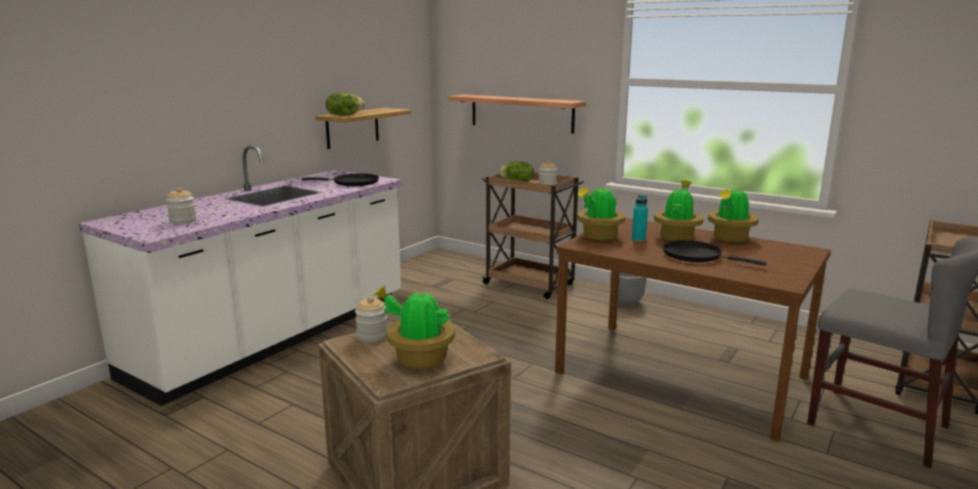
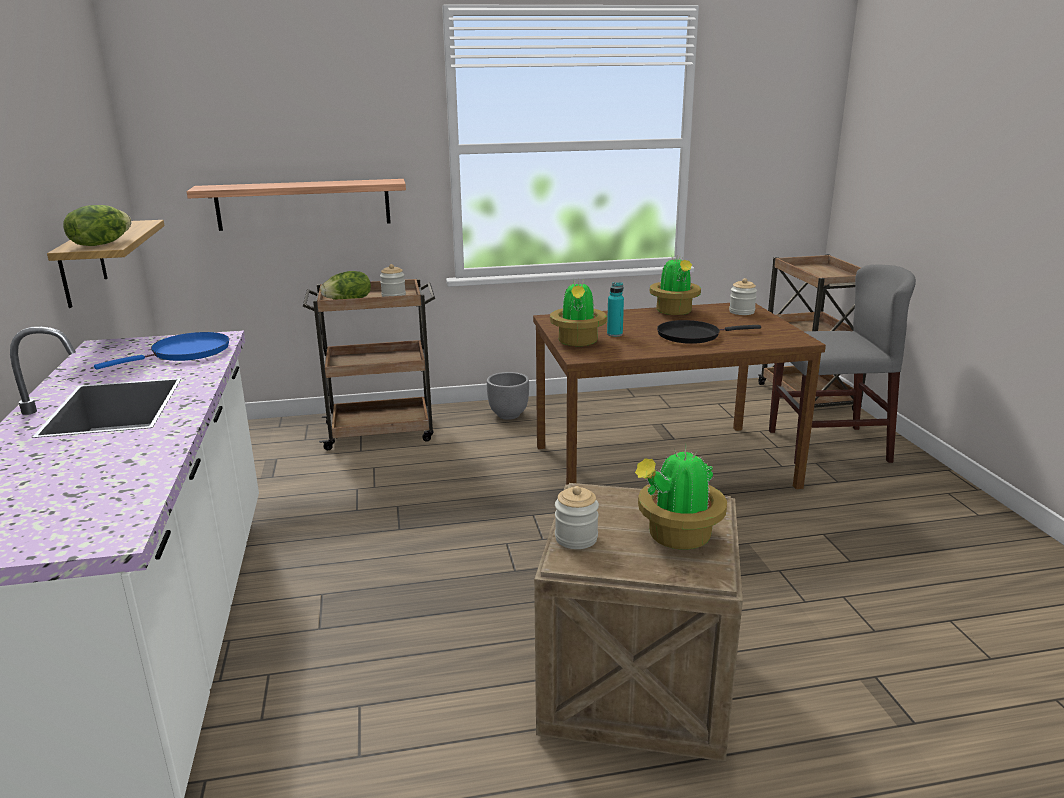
camera: 45 degrees left, 5 degrees up
jar [166,187,197,224] -> jar moved to [729,278,757,315]
black frying pan [302,173,379,186] -> blue frying pan [94,332,229,370]
potted plant [654,180,704,241] -> none

